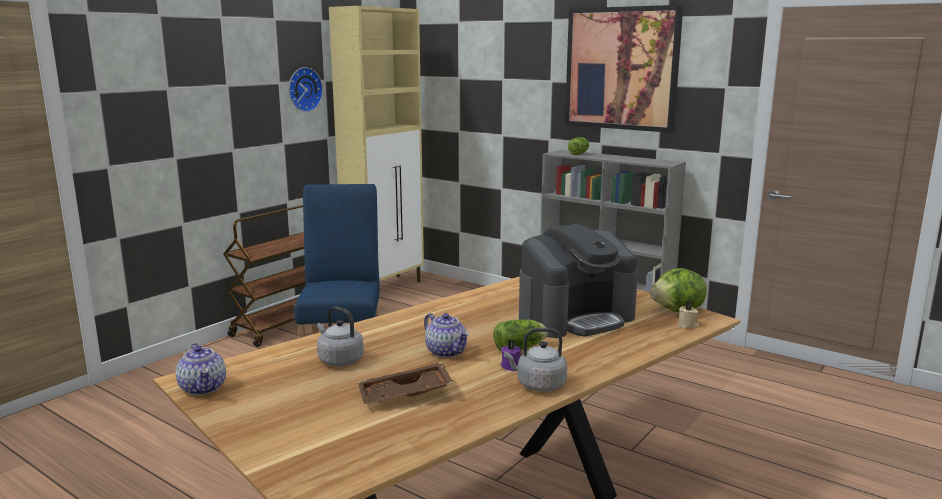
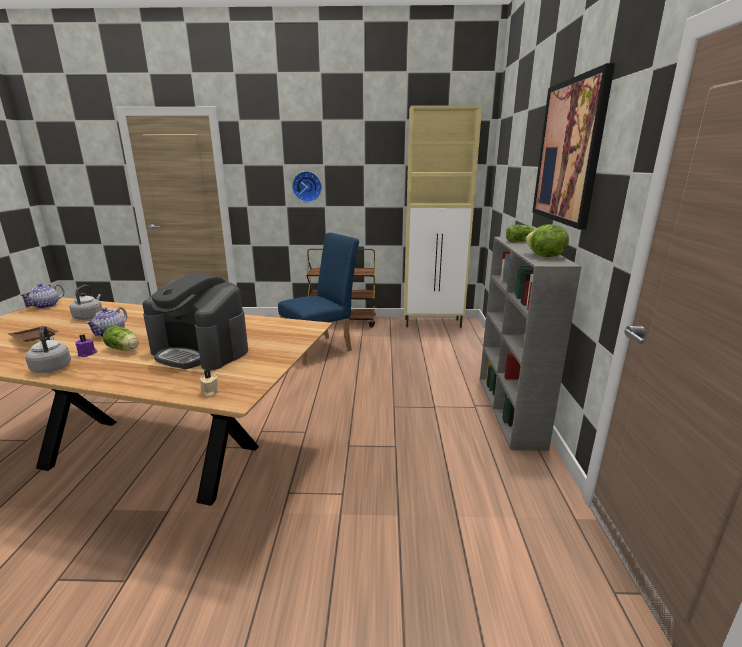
camera: 55 degrees right, 5 degrees up
wall clock [289,67,323,112] -> wall clock moved to [292,171,322,202]
lettuce [650,268,707,312] -> lettuce moved to [526,224,569,257]

